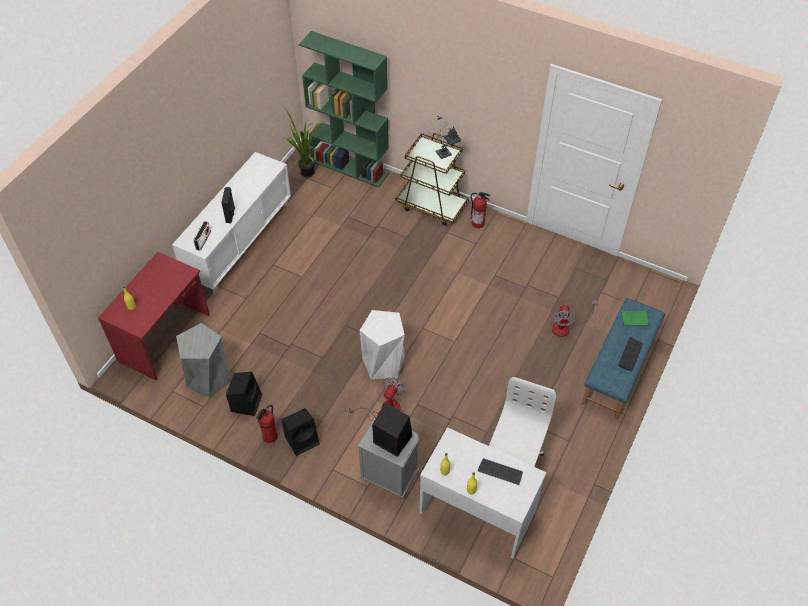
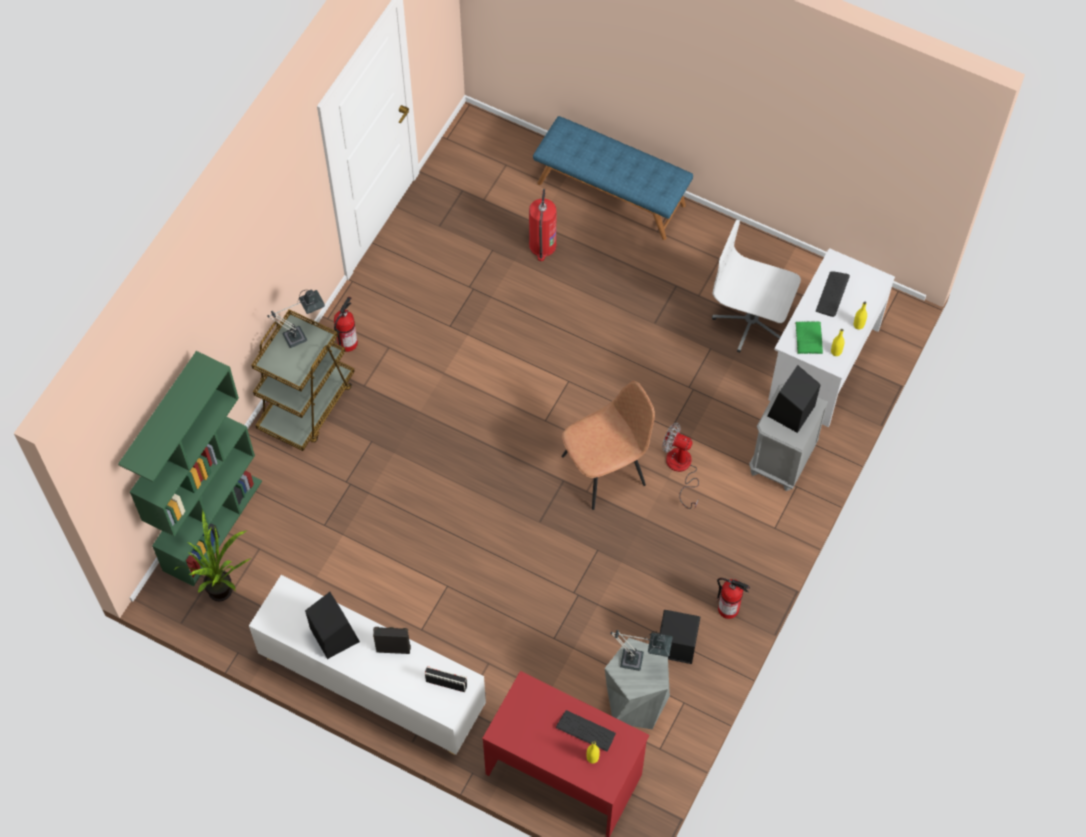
camera: 90 degrees left, 10 degrees up
black speaker [281,408,320,456] -> black speaker moved to [305,592,360,659]
white stool [360,310,405,379] -> brown chair [562,381,655,510]
fan [552,300,597,337] -> fire extinguisher [529,189,557,261]
keyboard [618,337,643,371] -> keyboard moved to [556,710,616,751]
green book [621,311,649,326] -> green book moved to [795,321,823,354]
none -> table lamp [610,630,673,671]

